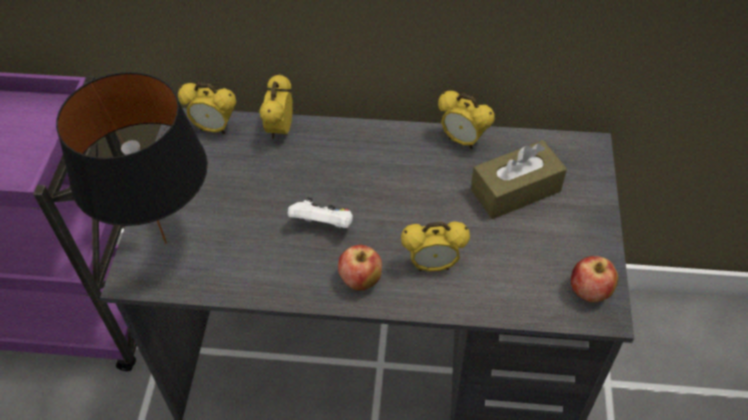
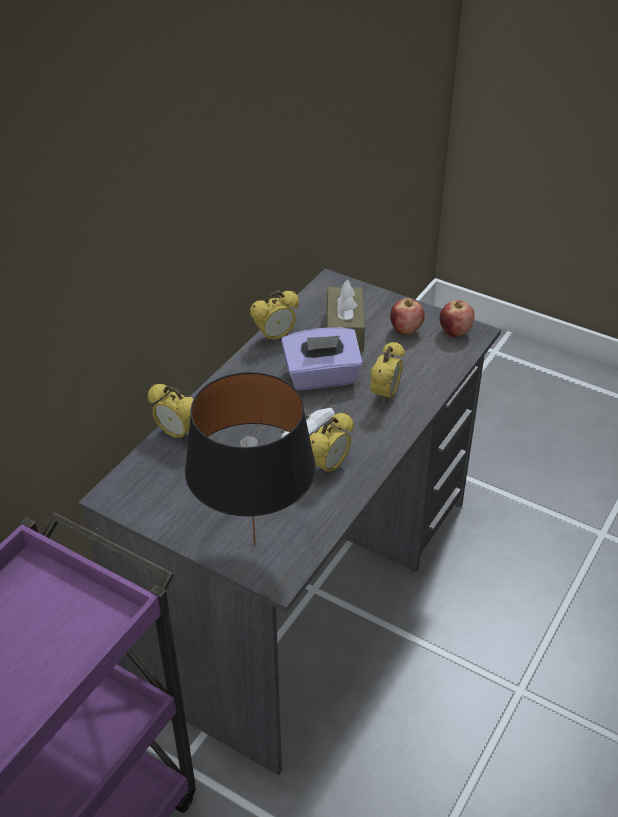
camera: 65 degrees left, 10 degrees down
alarm clock [178,83,236,134] -> alarm clock moved to [309,413,354,476]
apple [338,245,382,291] -> apple moved to [390,298,425,335]
none -> purple tissue box [281,327,363,390]

